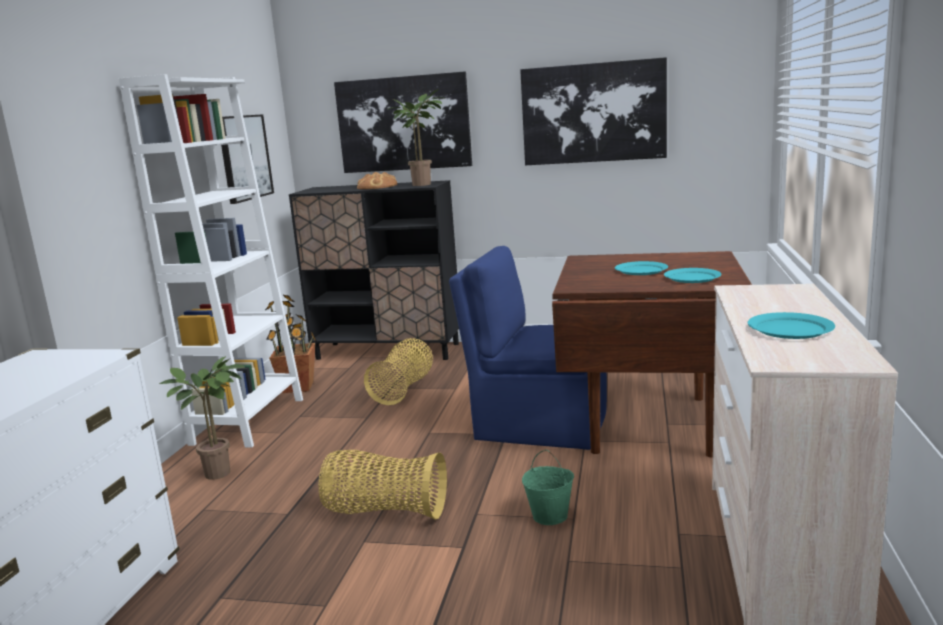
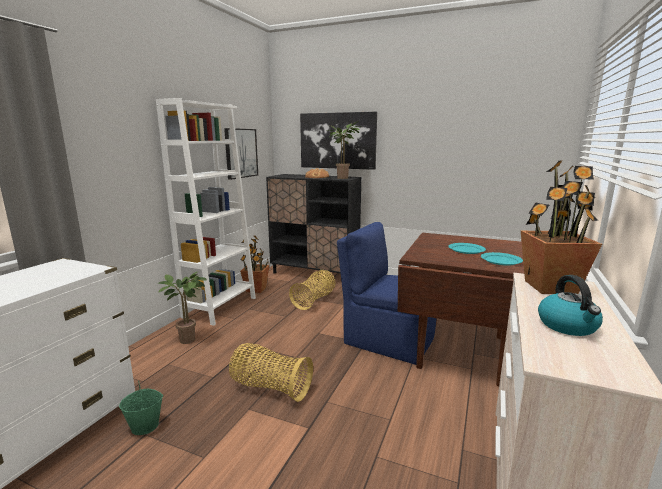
camera: 10 degrees right, 0 degrees up
picture [520,57,667,165] -> none
green bucket [522,450,574,525] -> green bucket moved to [119,380,163,435]
turquoise plate [748,312,835,339] -> kettle [538,275,603,336]
none -> potted plant [521,161,602,294]

